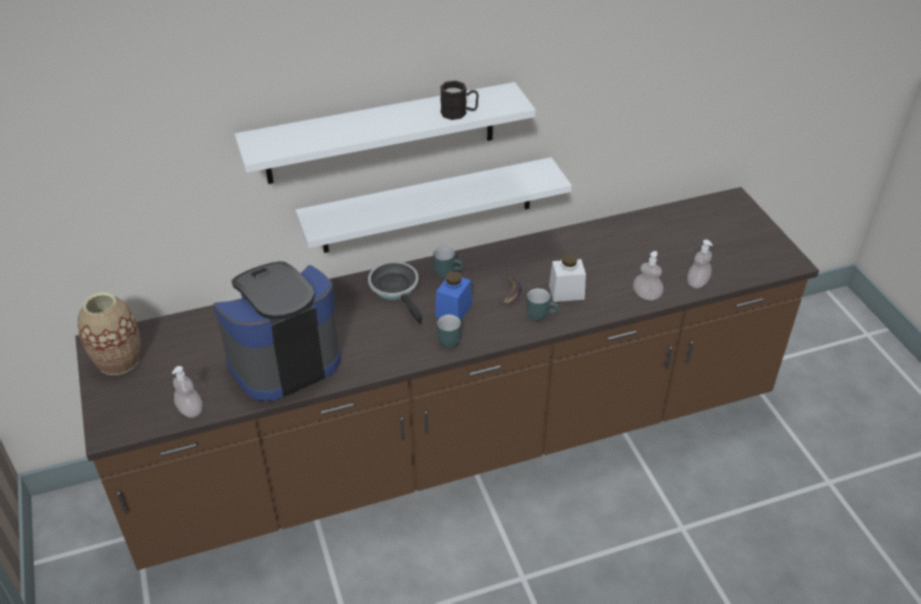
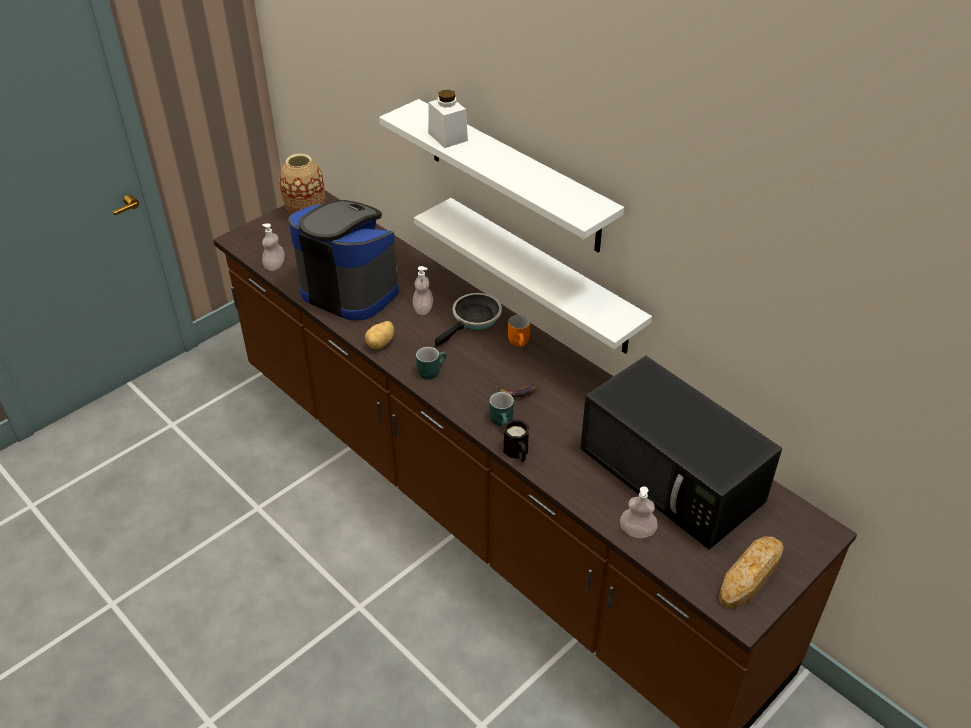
camera: 65 degrees right, 0 degrees up
turquoise mug [433,246,464,277] -> orange mug [508,315,531,347]
blue jar [435,271,472,321] -> none
black mug [440,81,479,120] -> black mug moved to [503,420,529,462]
white jar [549,253,586,302] -> white jar moved to [428,90,468,148]
soap dispenser [633,251,664,301] -> soap dispenser moved to [413,266,433,315]
none -> potato [365,321,394,349]
none -> black microwave [580,356,782,550]
none -> bread [718,536,784,609]

